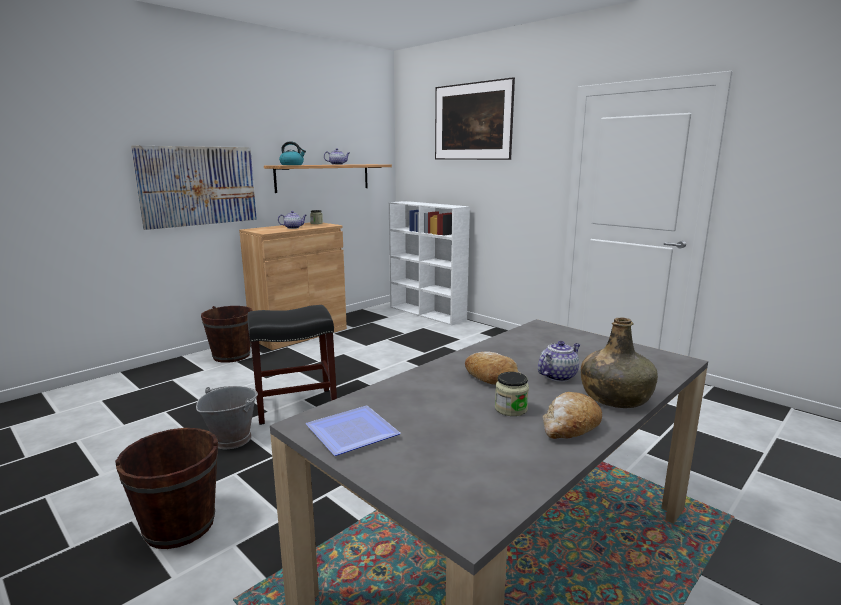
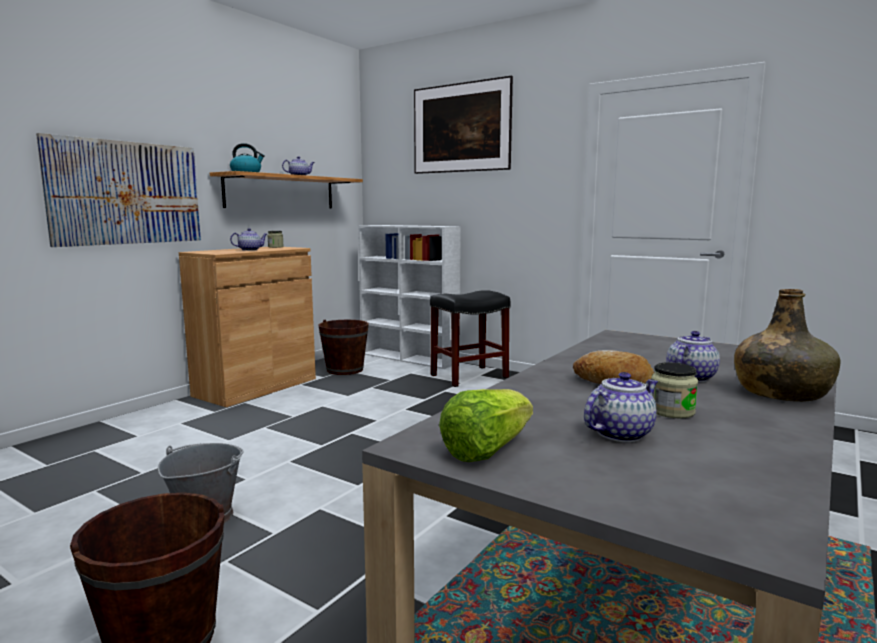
camera: 10 degrees left, 5 degrees down
brown bucket [201,306,252,363] -> brown bucket moved to [318,320,369,375]
black stool [247,305,337,425] -> black stool moved to [430,290,510,387]
plate [306,406,400,456] -> lettuce [439,389,533,462]
bread [542,392,602,439] -> none
none -> teapot [584,372,658,442]

